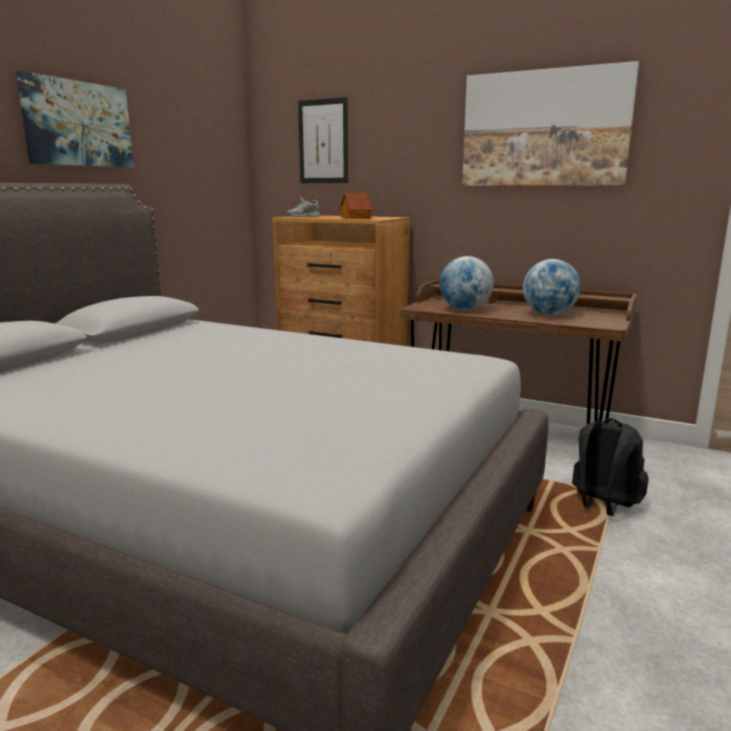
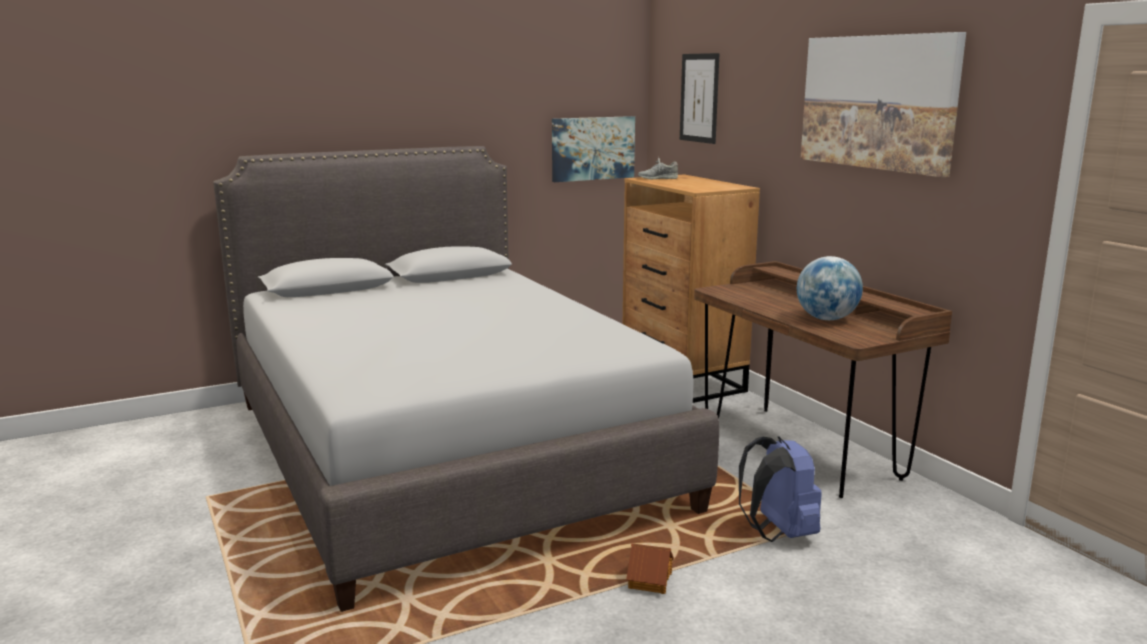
camera: 35 degrees right, 0 degrees up
picture [16,71,134,167] -> picture moved to [552,116,635,182]
toy house [340,193,373,219] -> toy house moved to [626,543,674,594]
globe [440,256,494,311] -> none
black backpack [572,418,649,516] -> blue backpack [739,436,822,542]

